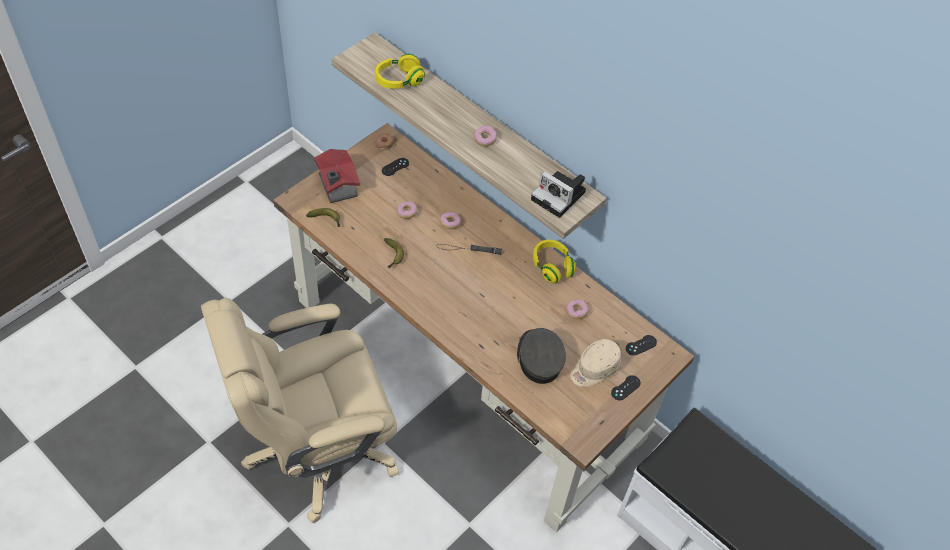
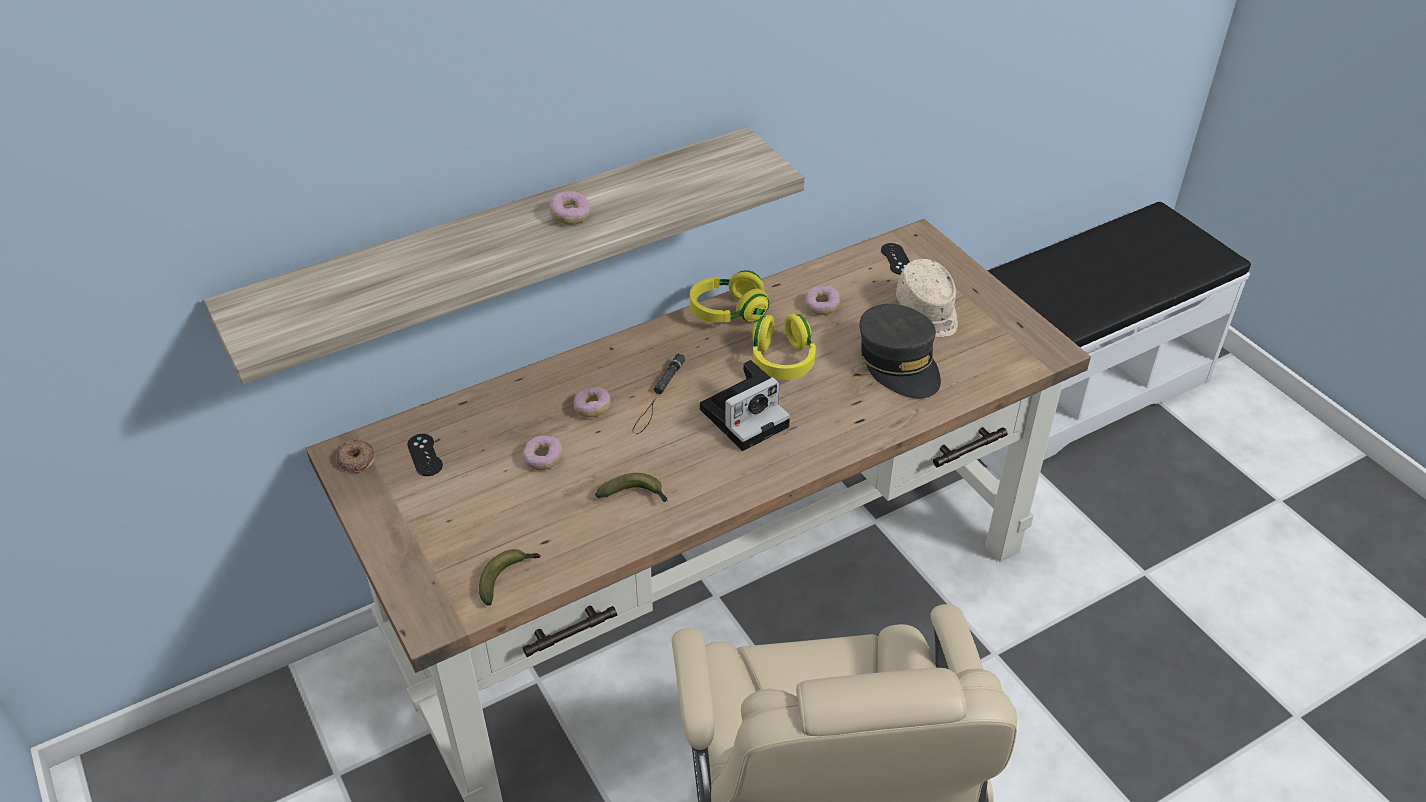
camera: 70 degrees left, 10 degrees down
toy house [314,149,360,203] -> none
yellow headphones [375,54,425,89] -> yellow headphones moved to [751,314,816,380]
grey cap [517,328,566,384] -> grey cap turned 120 degrees counterclockwise [859,304,941,399]
camera [531,171,586,218] -> camera moved to [700,360,790,451]
black game controller [611,375,641,400] -> none

